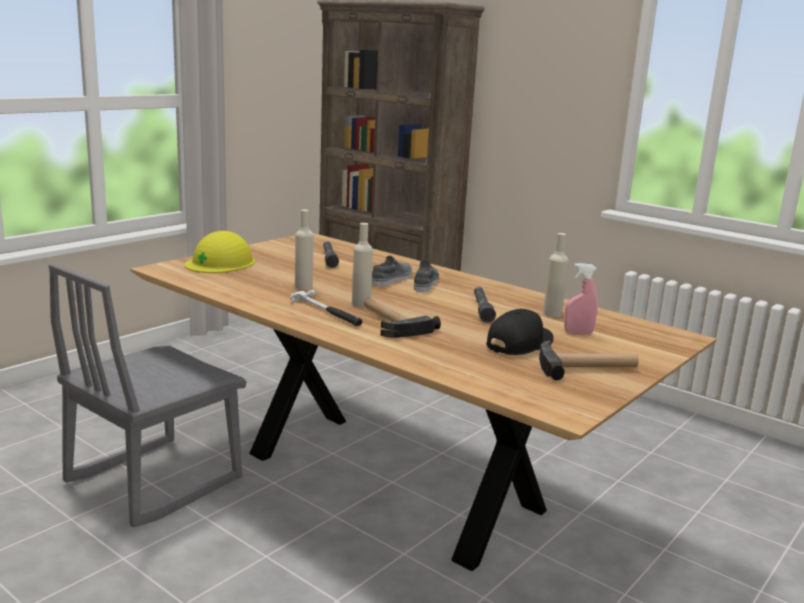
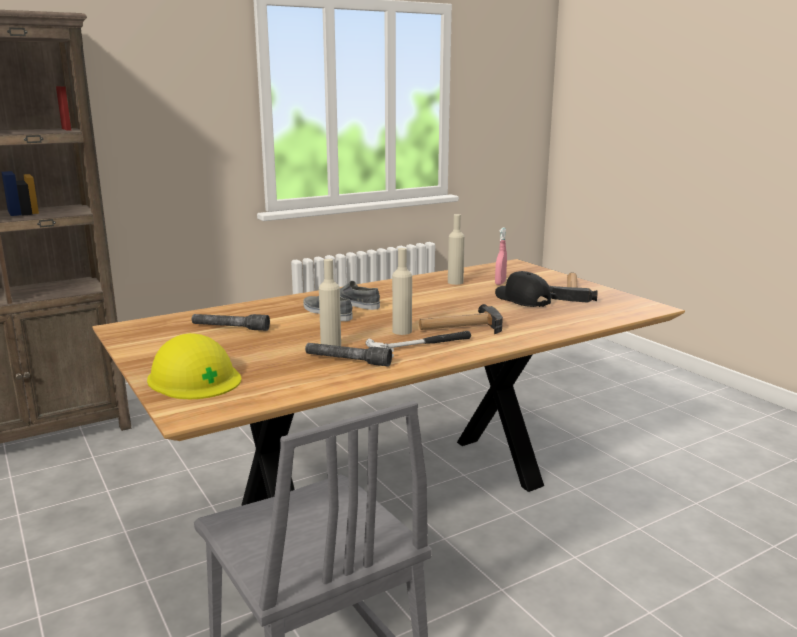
camera: 70 degrees left, 0 degrees up
grey flashlight [474,287,496,323] -> grey flashlight moved to [305,343,392,367]

